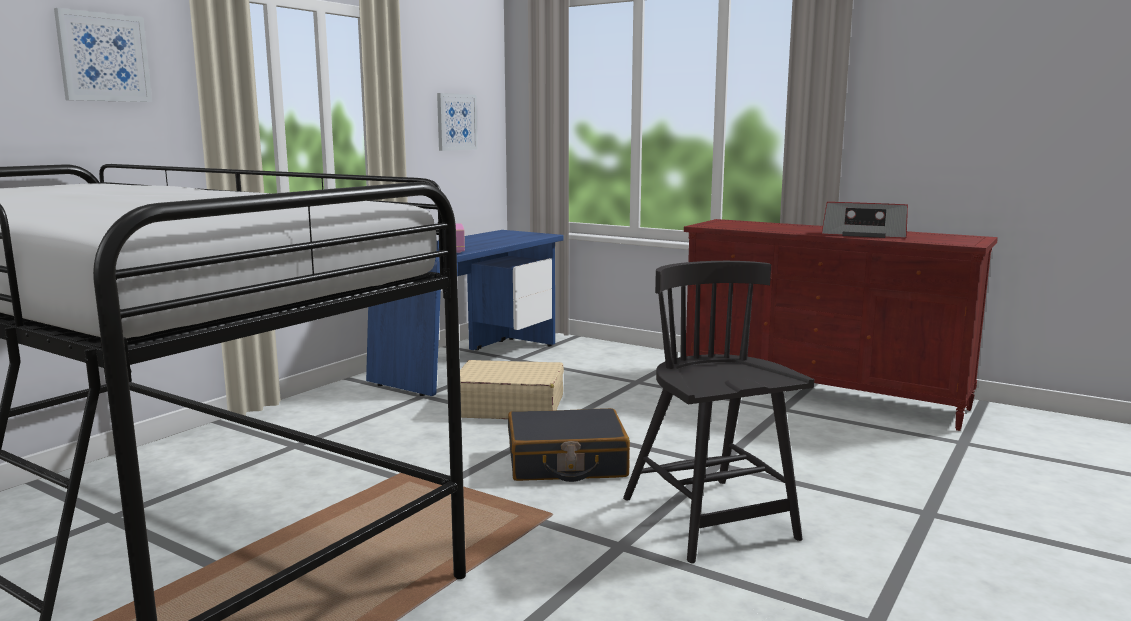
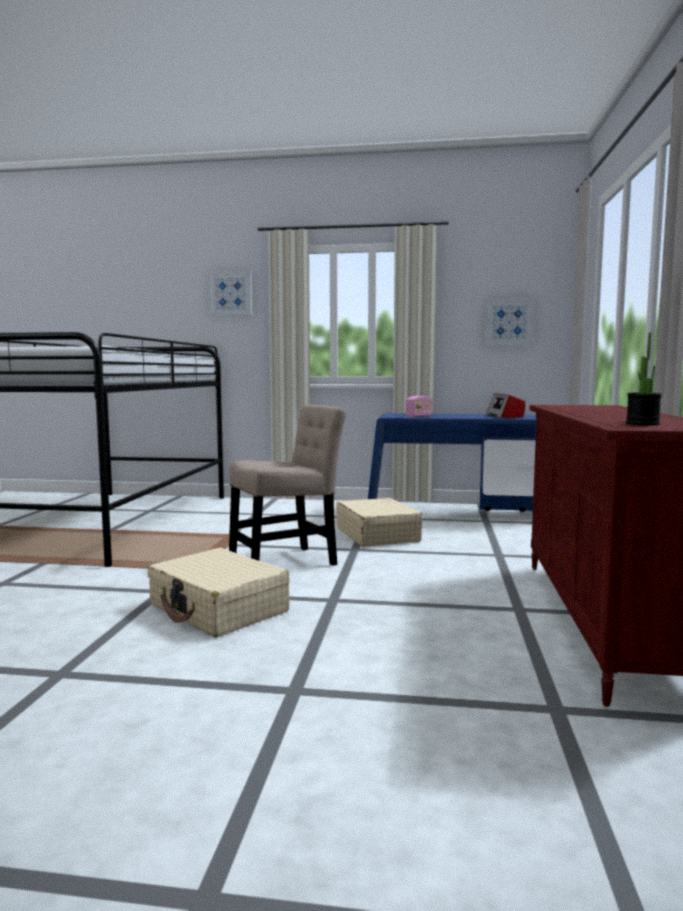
camera: 65 degrees right, 5 degrees down
black suitcase [508,408,630,482] -> beige chair [229,405,346,566]
black chair [623,261,814,563] -> beige suitcase [148,548,290,637]
radio [822,202,908,238] -> radio moved to [486,393,525,418]
none -> potted plant [626,333,662,425]

